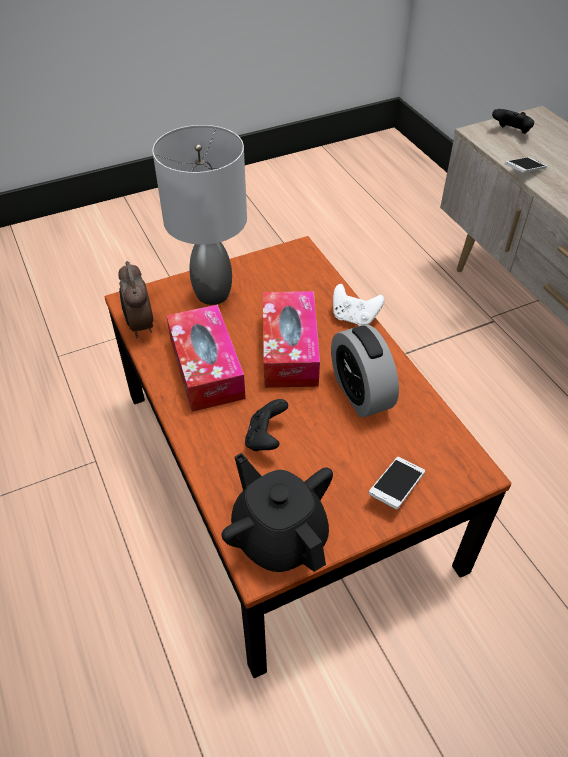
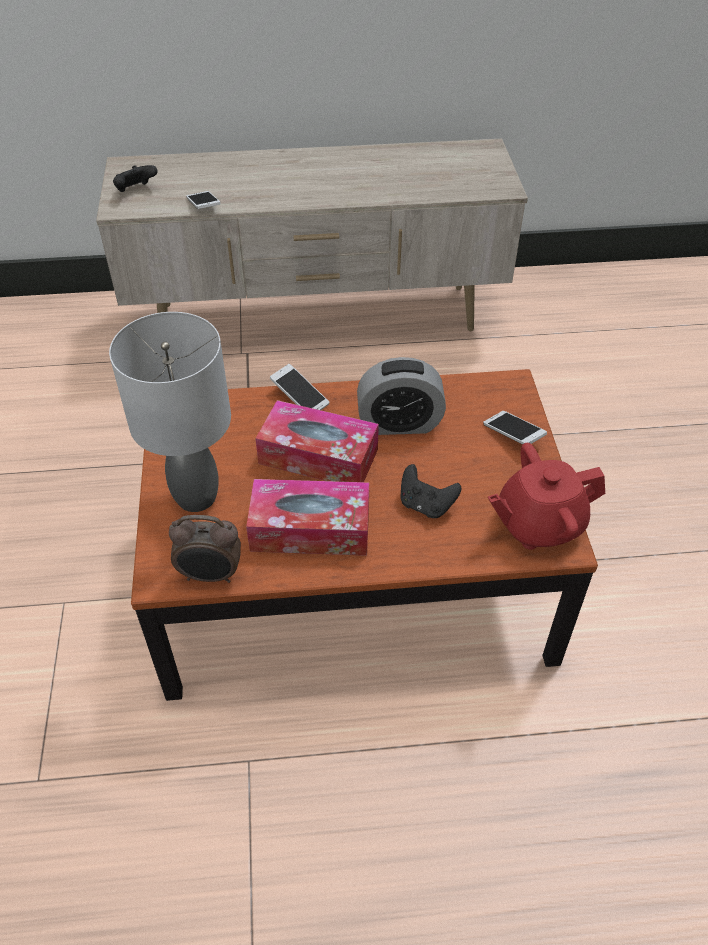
camera: 70 degrees left, 0 degrees up
black teapot [221,453,333,572] -> red teapot [488,443,605,550]
white game controller [333,284,384,326] -> phone [270,364,330,410]

